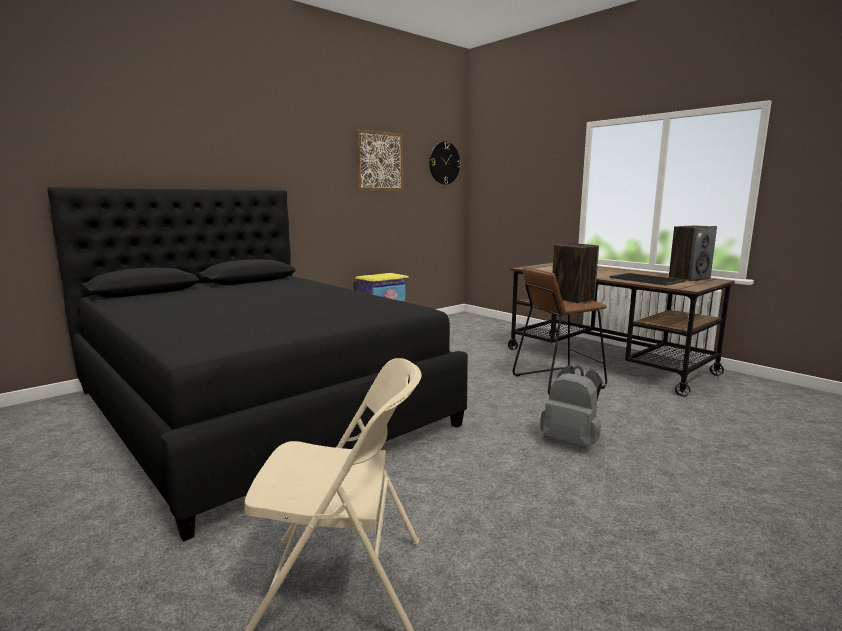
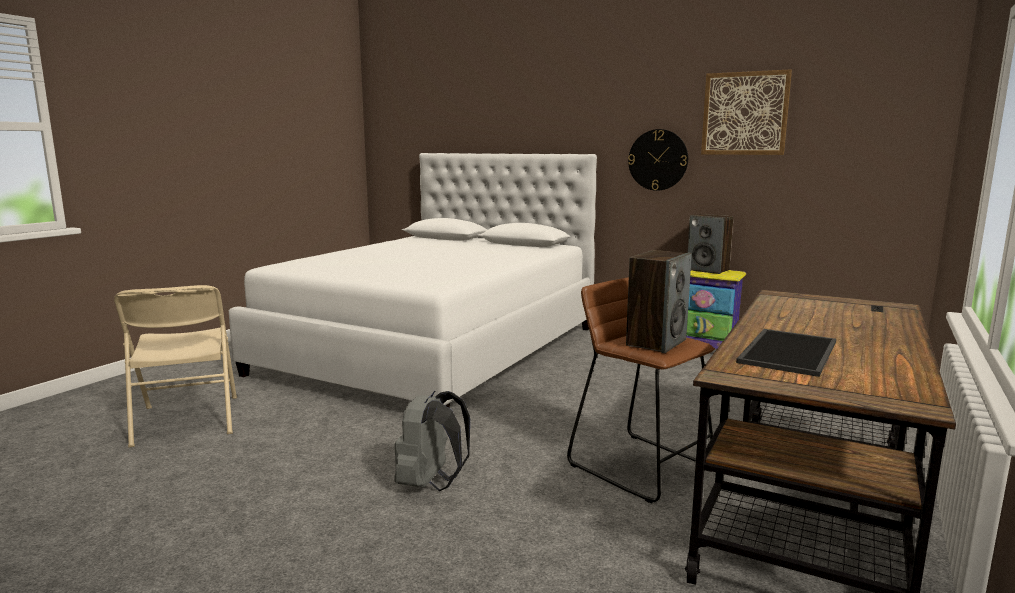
camera: 70 degrees right, 0 degrees up
black bed [47,187,468,542] -> white bed [229,153,597,408]
wall clock [429,141,461,184] -> wall clock moved to [628,129,688,191]
speaker [669,226,717,281] -> speaker moved to [688,214,733,274]

